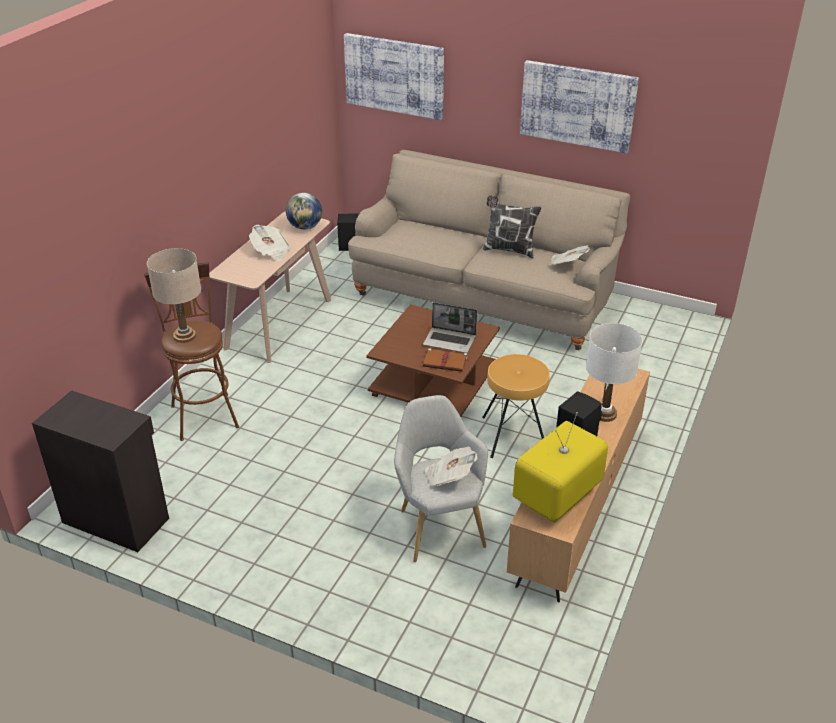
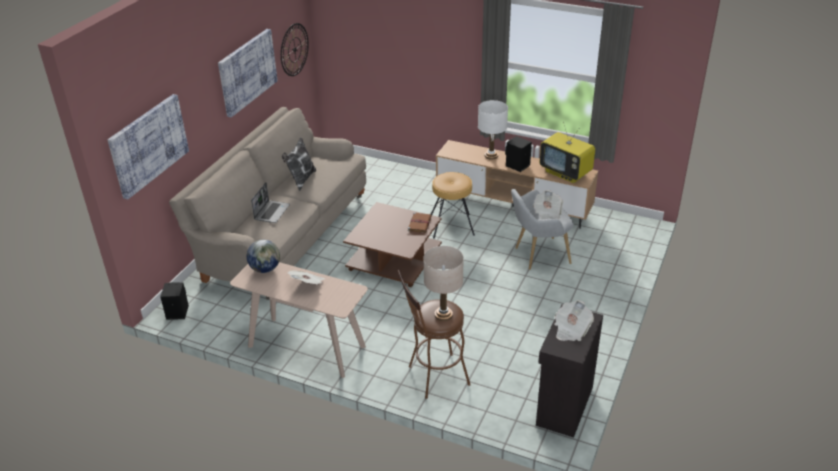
camera: 90 degrees left, 0 degrees up
laptop [423,302,477,353] -> laptop moved to [251,182,290,223]
newspaper [550,245,590,265] -> newspaper moved to [554,300,594,341]
none -> wall clock [281,23,309,76]

